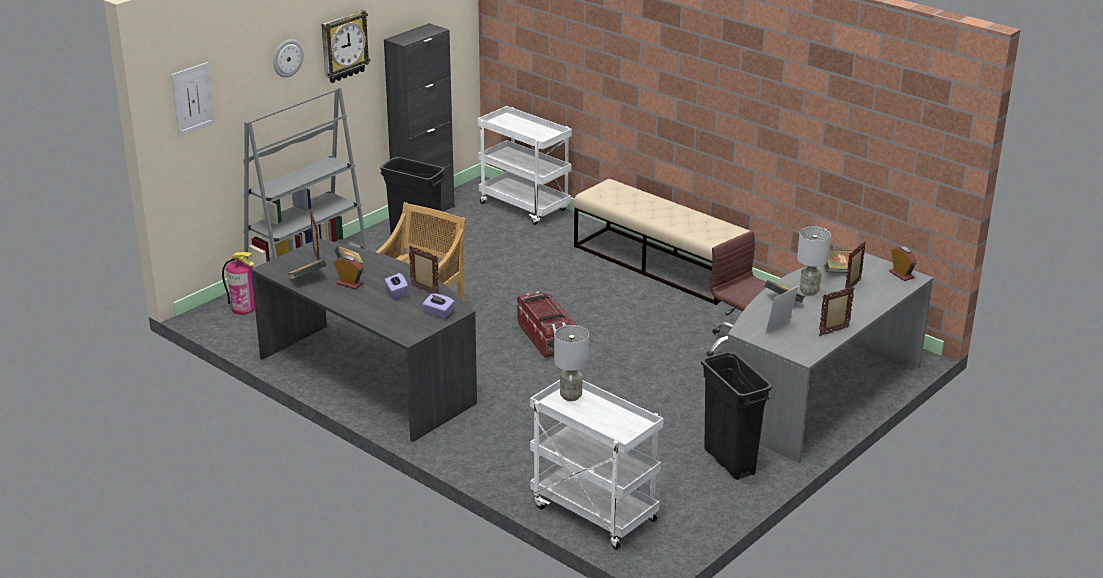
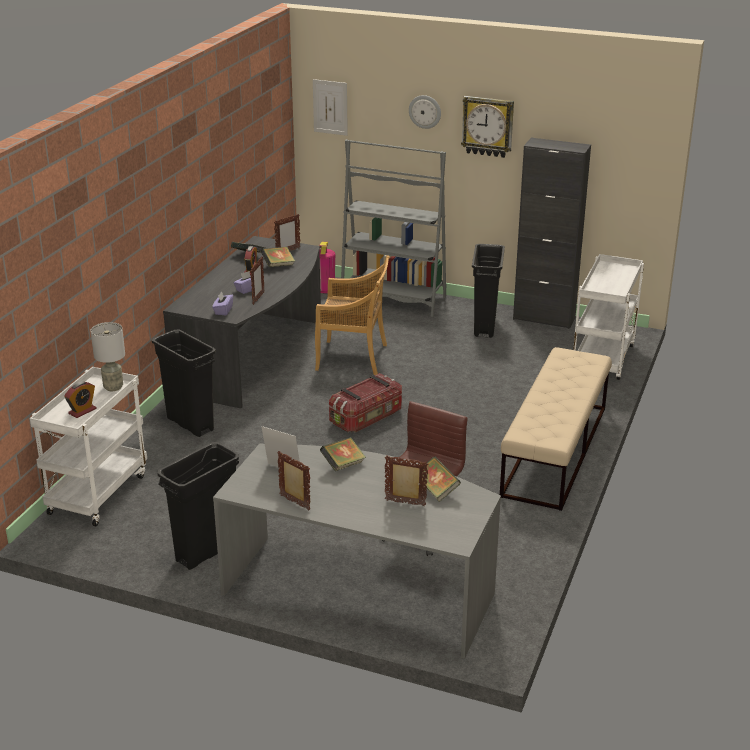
camera: 70 degrees right, 0 degrees up
grey table lamp [797,227,831,296] -> none
alarm clock [889,246,917,281] -> alarm clock moved to [64,381,96,418]
none -> black trash can [152,330,216,437]

